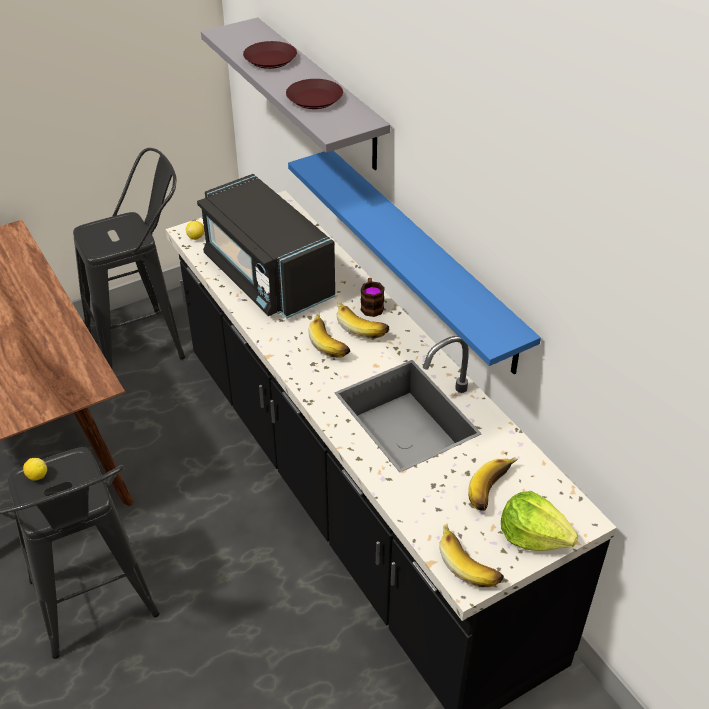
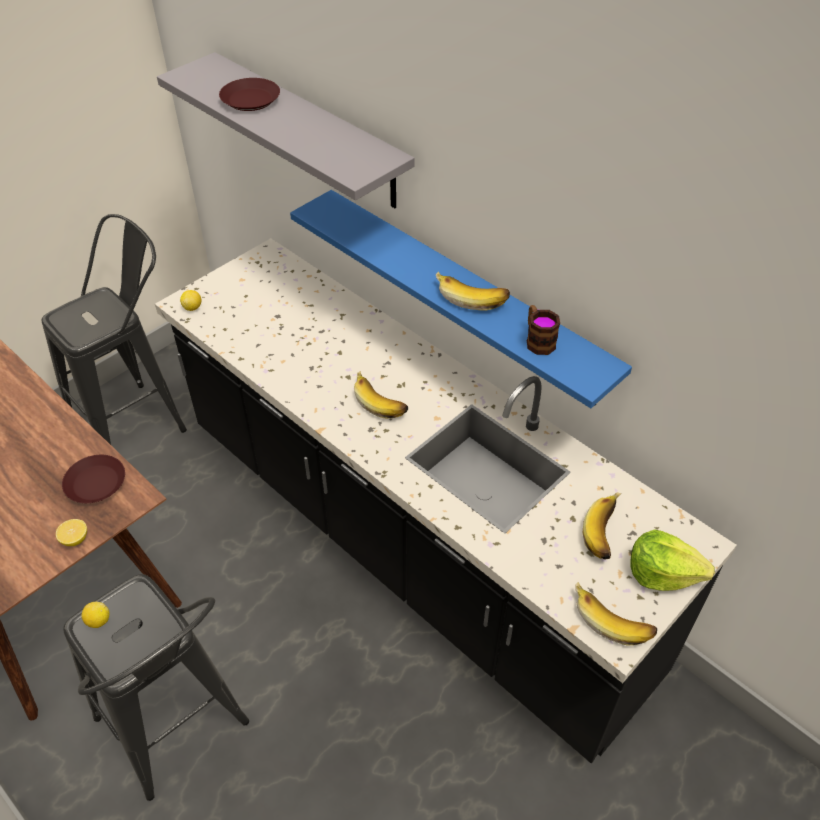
camera: 15 degrees left, 5 degrees up
black microwave [197,174,335,319] -> none
brown plate [286,79,343,109] -> brown plate moved to [62,455,125,503]
banana [337,301,389,339] -> banana moved to [436,272,510,311]
mug [361,278,385,317] -> mug moved to [527,305,560,355]
none -> lemon [56,519,87,546]

